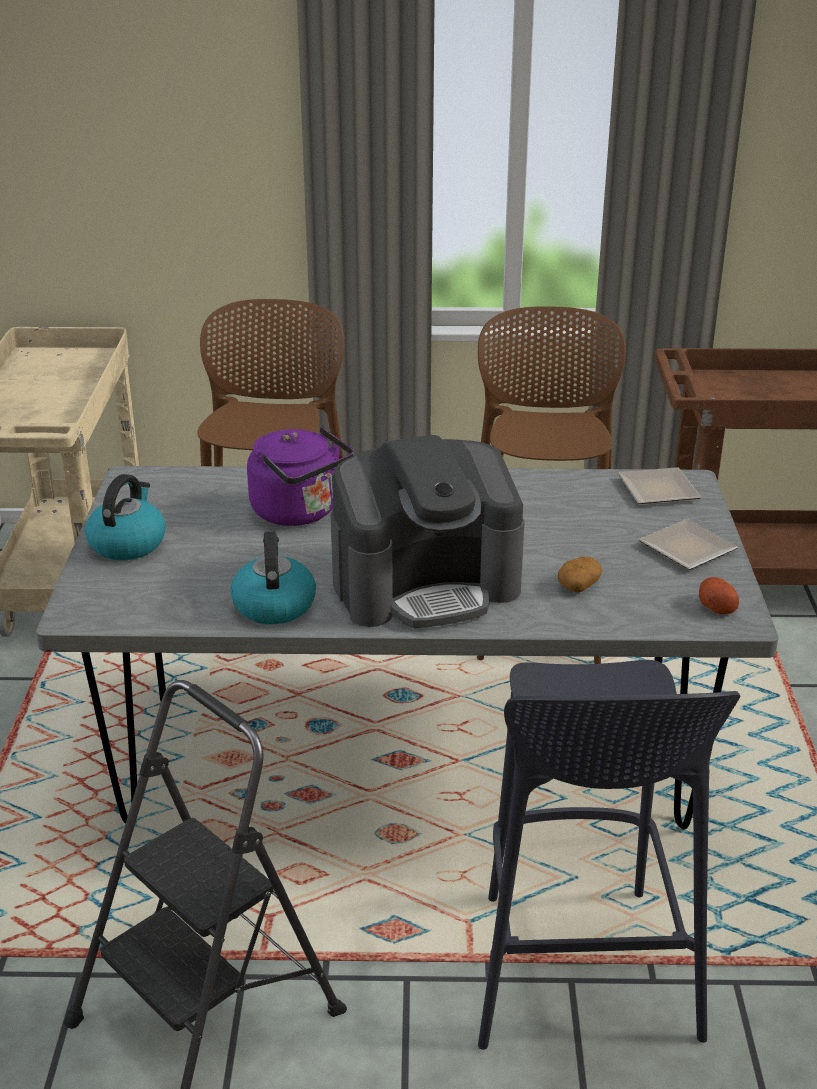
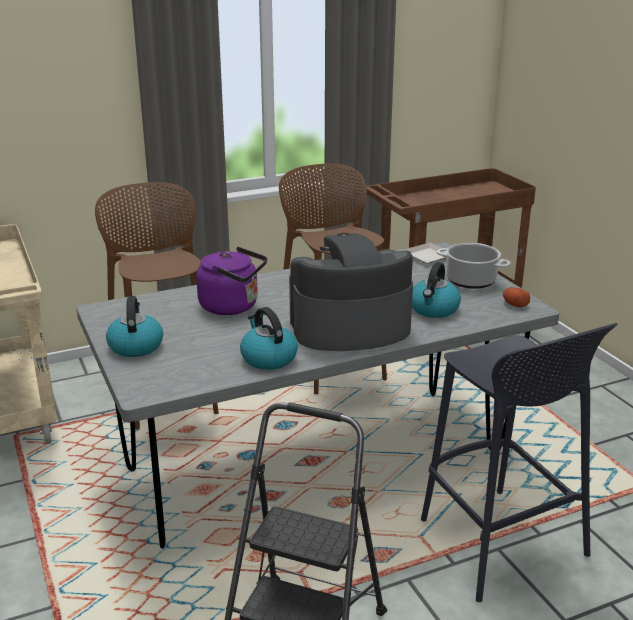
camera: 25 degrees left, 5 degrees down
coffee machine [331,435,525,628] -> coffee machine turned 150 degrees counterclockwise [289,233,413,351]
potato [557,556,602,593] -> kettle [412,262,461,318]
plate [639,519,738,570] -> cooking pot [437,243,511,289]

